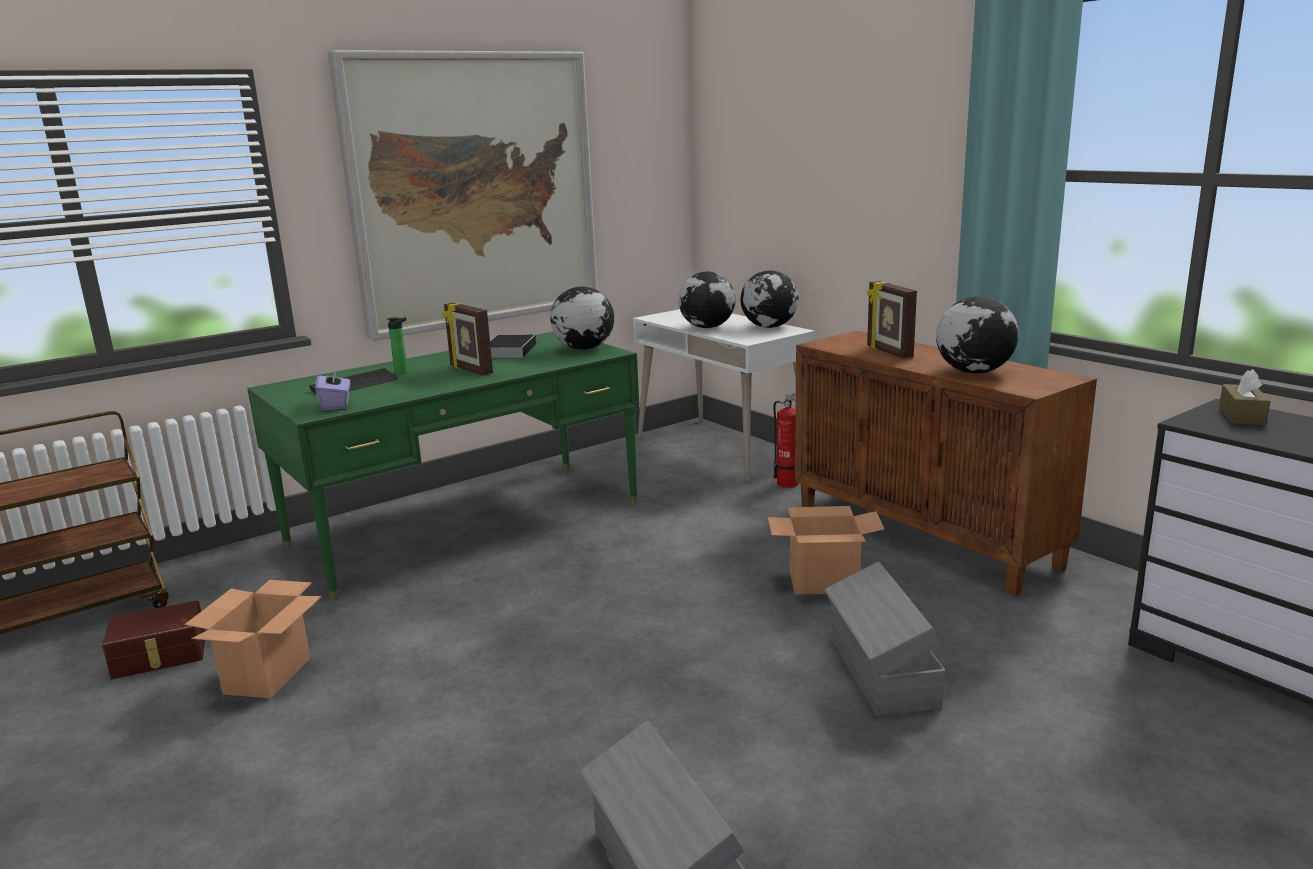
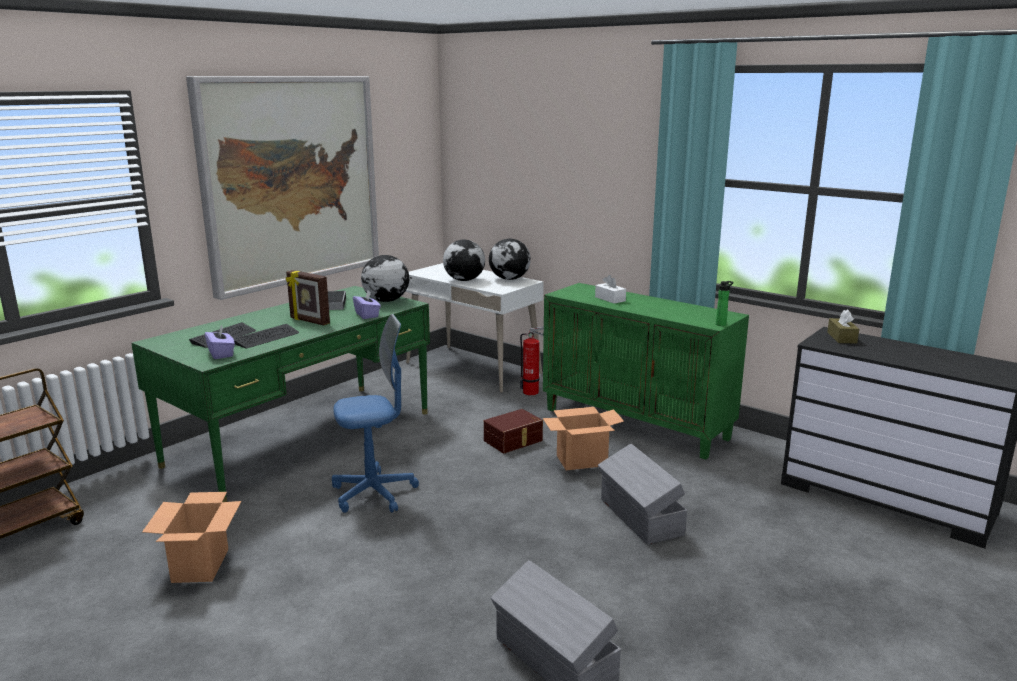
camera: 15 degrees left, 0 degrees up
brown storage box [102,601,205,679] -> brown storage box moved to [484,409,543,453]
bottle [387,317,408,374] -> bottle moved to [716,281,733,326]
brown cabinet [795,331,1097,596] -> green cabinet [543,283,749,460]
picture frame [867,281,917,359] -> white tissue box [595,275,626,304]
globe [936,296,1019,374] -> none
none -> keyboard [233,324,299,348]
none -> blue office chair [332,314,419,513]
none -> purple tissue box [353,291,381,319]

